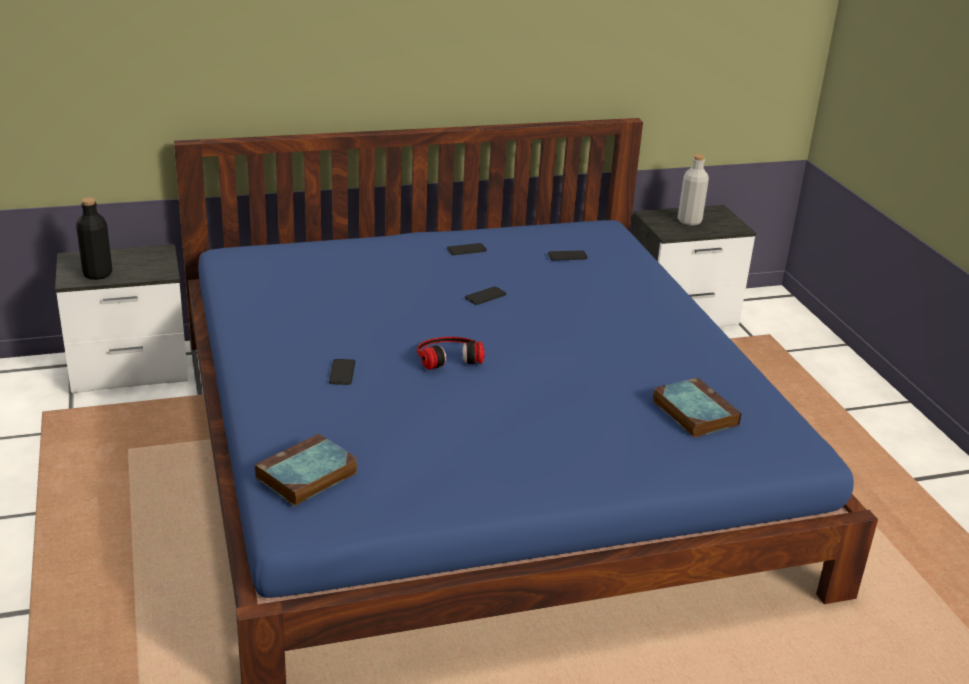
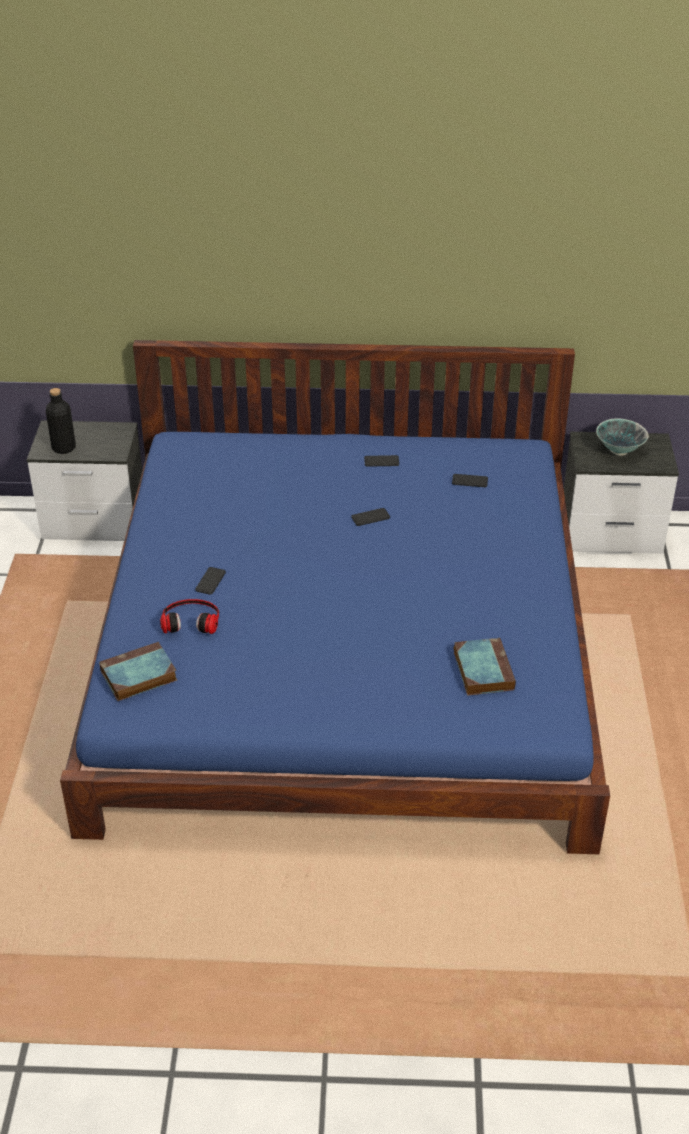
camera: 20 degrees right, 10 degrees up
headphones [417,337,485,370] -> headphones moved to [160,599,219,634]
grey bottle [678,154,709,226] -> bowl [596,418,649,456]

